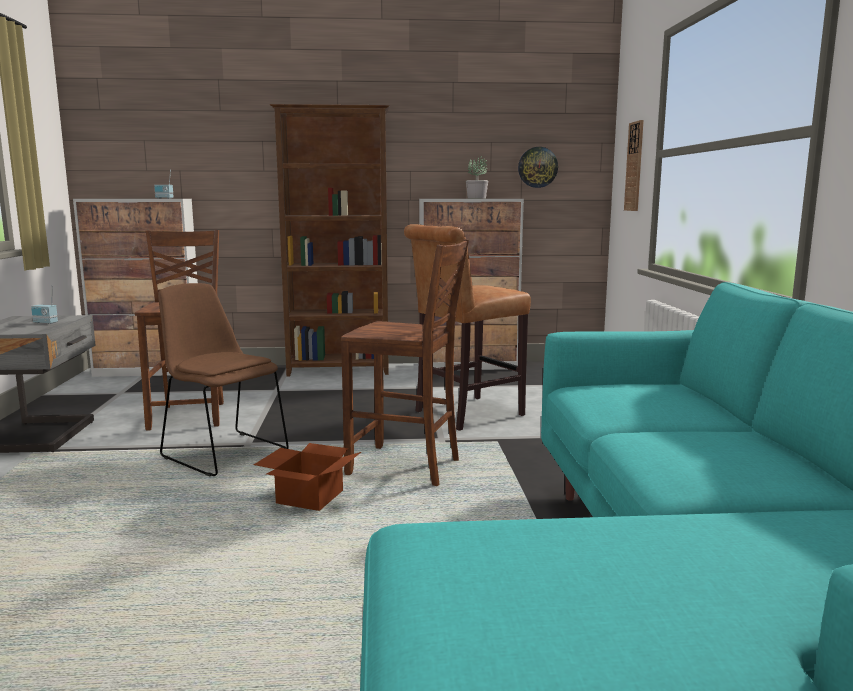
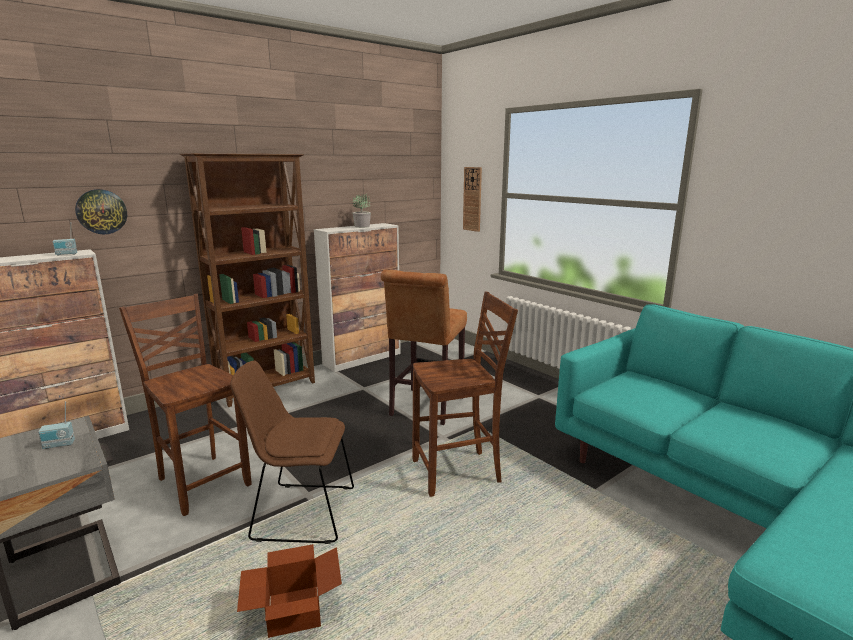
camera: 35 degrees left, 5 degrees up
cardboard box [254,443,361,511] -> cardboard box moved to [237,544,342,638]
wall clock [518,147,558,188] -> wall clock moved to [75,189,127,234]

